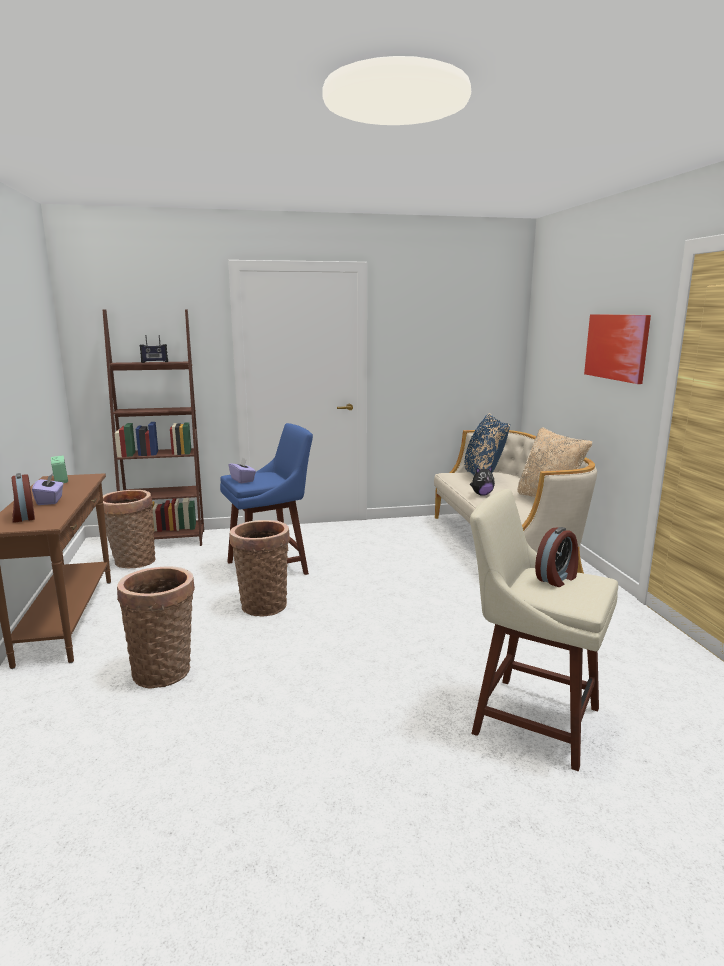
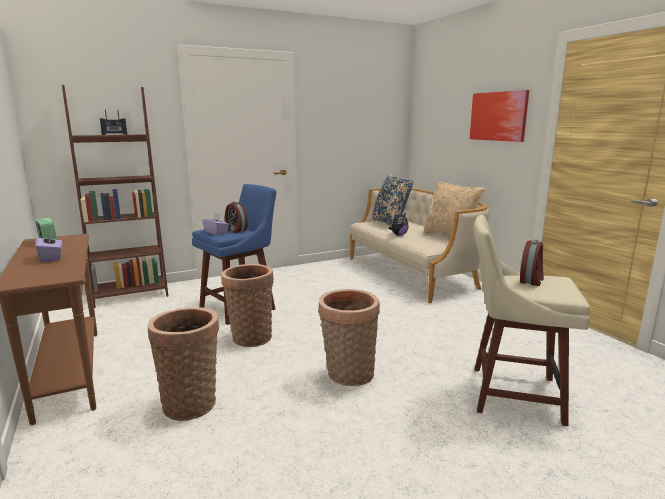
camera: 15 degrees left, 0 degrees up
alarm clock [12,473,35,523] -> alarm clock moved to [224,202,248,233]
basket [103,490,156,568] -> basket moved to [318,289,380,386]

